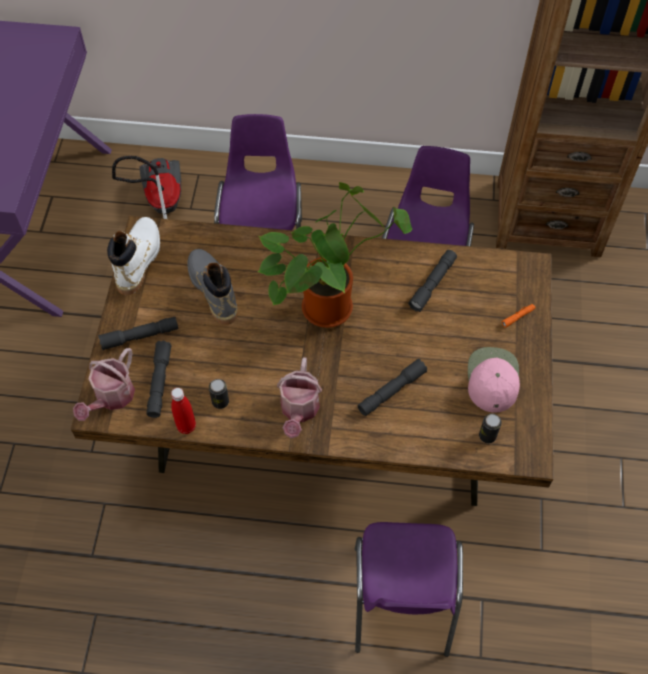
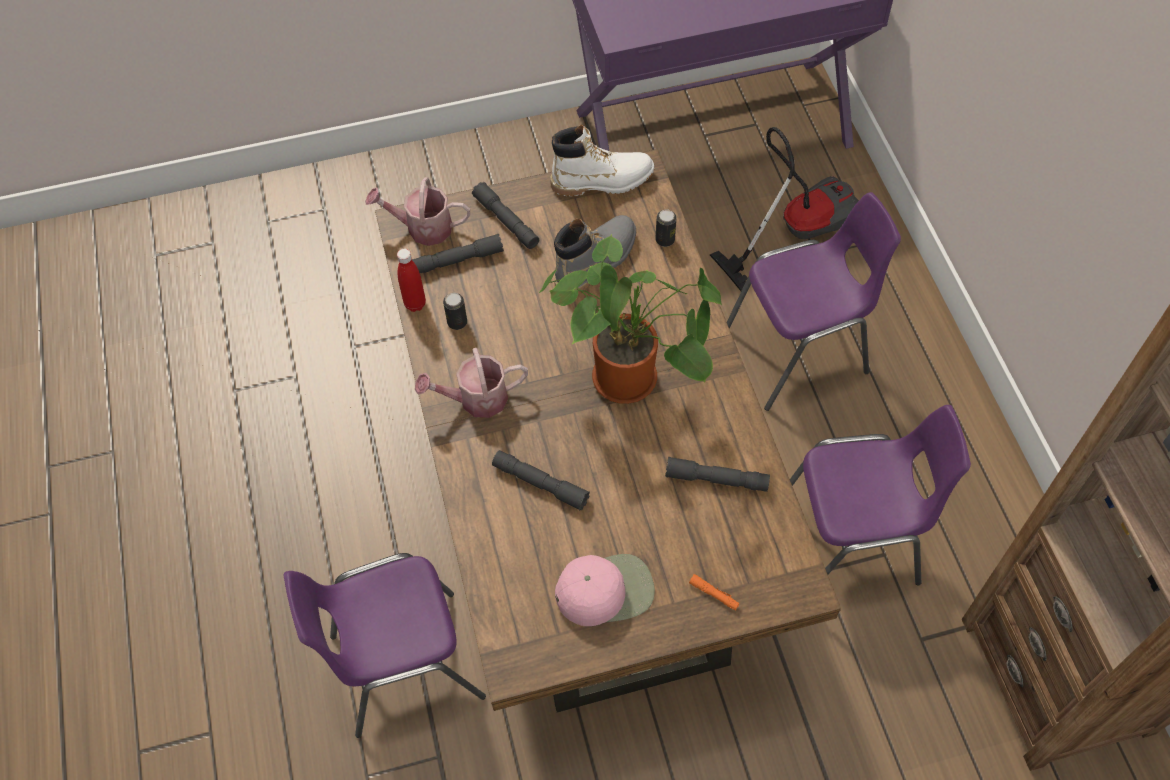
camera: 70 degrees right, 0 degrees up
can [479,414,502,443] -> can moved to [655,209,676,247]

